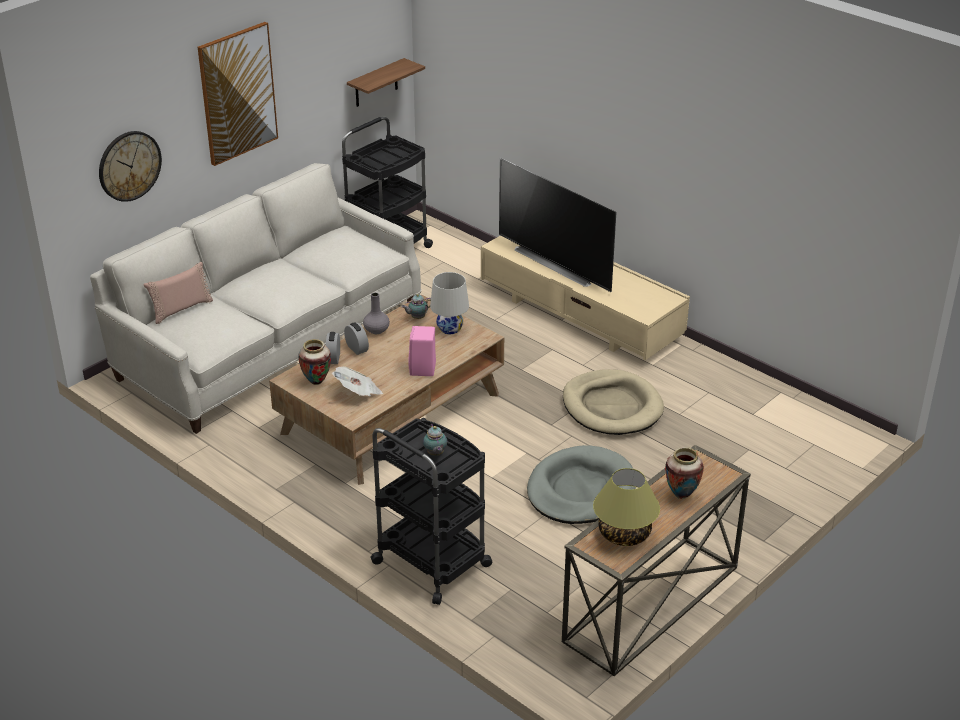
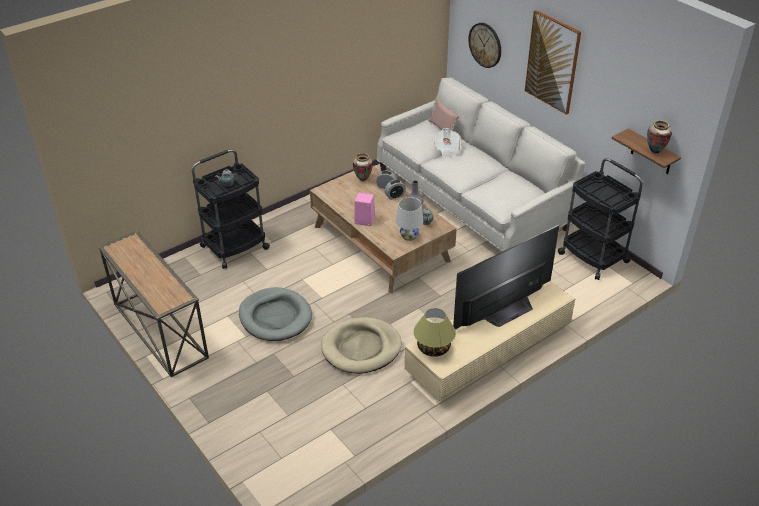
camera: 100 degrees right, 5 degrees up
newspaper [332,366,383,397] -> newspaper moved to [434,128,461,158]
table lamp [593,468,660,546] -> table lamp moved to [413,308,456,357]
vase [665,447,704,499] -> vase moved to [647,120,672,154]

